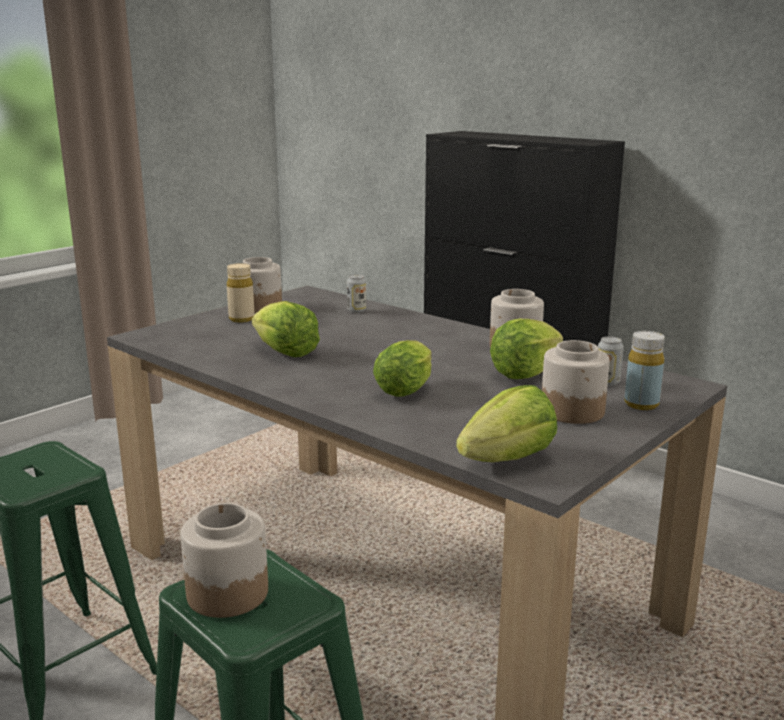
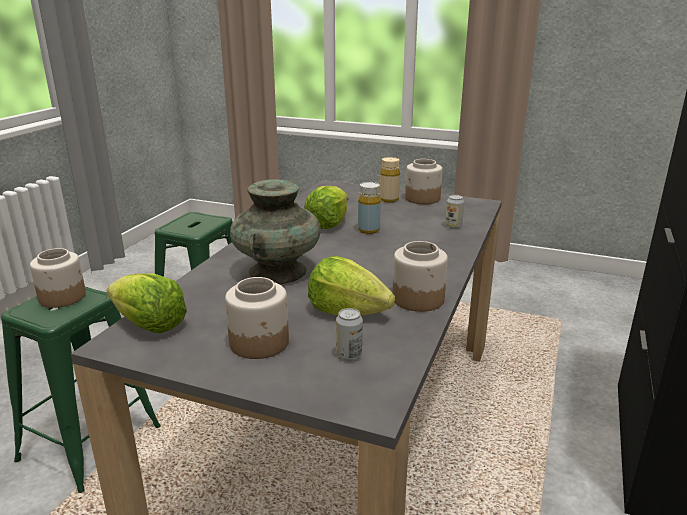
camera: 70 degrees right, 5 degrees up
lettuce [373,340,432,397] -> turquoise vase [230,179,321,284]
yellow bottle [624,331,665,410] -> yellow bottle moved to [358,182,381,234]

